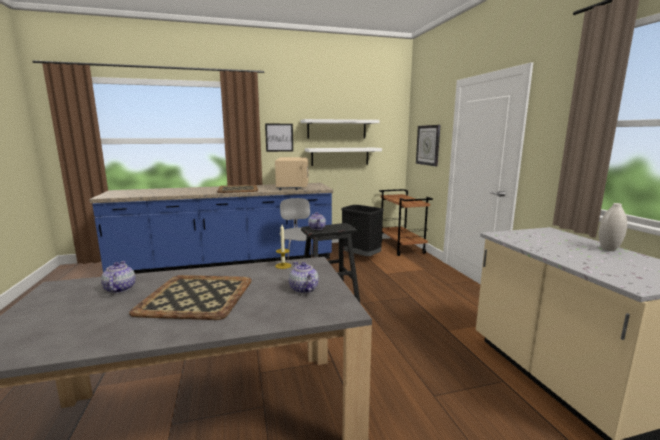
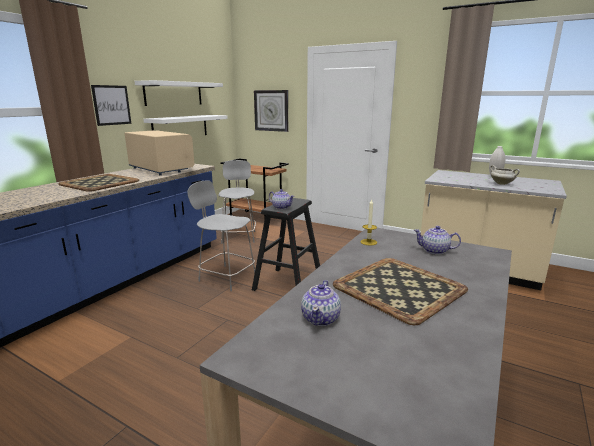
camera: 45 degrees left, 5 degrees up
teapot [101,261,136,293] -> teapot turned 105 degrees counterclockwise [301,280,341,326]
black trash can [341,205,384,256] -> grey chair [218,160,256,244]
none -> white cooking pot [490,165,520,185]

